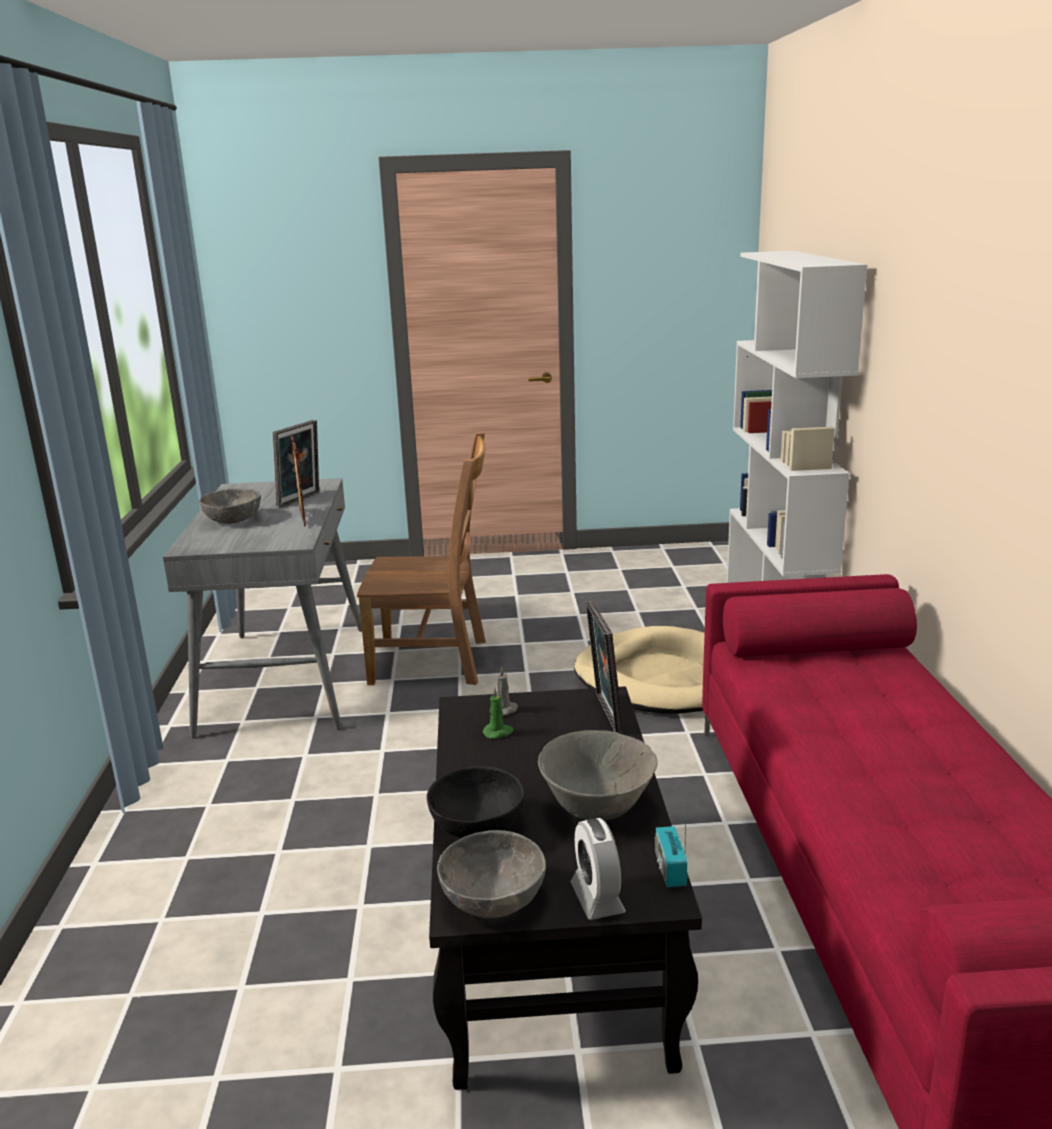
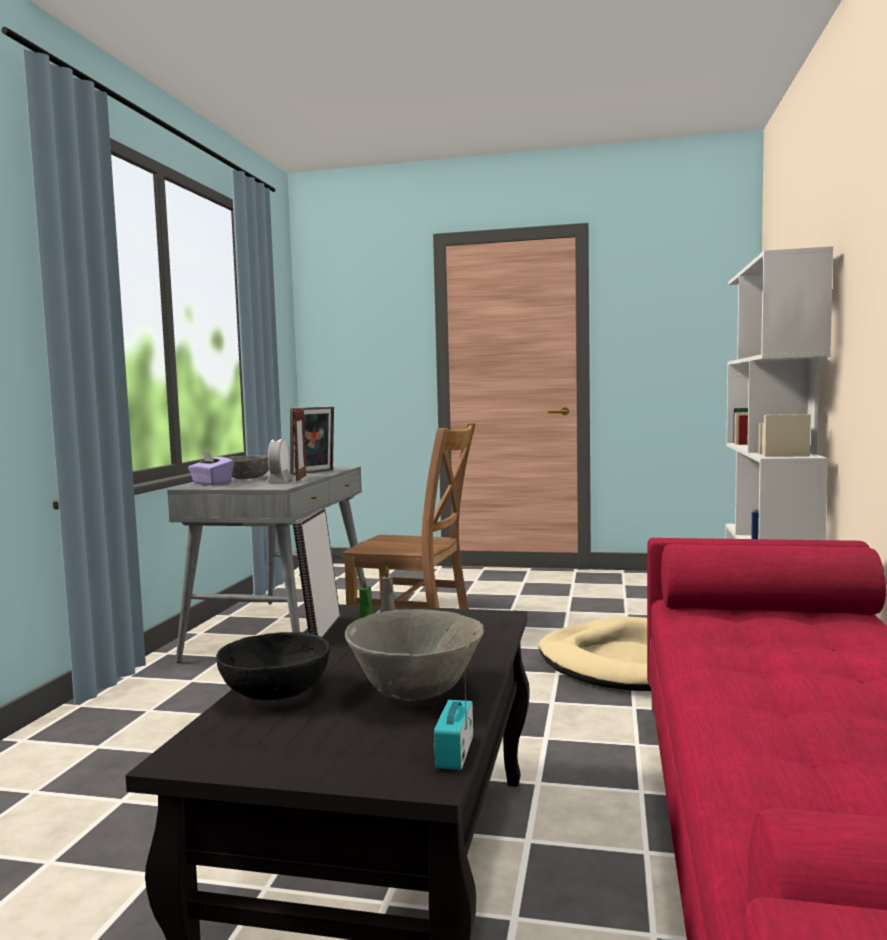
camera: 15 degrees right, 15 degrees down
grey bowl [437,830,546,918] -> none
alarm clock [570,818,626,920] -> alarm clock moved to [266,438,292,482]
picture frame [586,601,623,734] -> picture frame moved to [293,509,340,638]
none -> purple tissue box [188,450,234,485]

